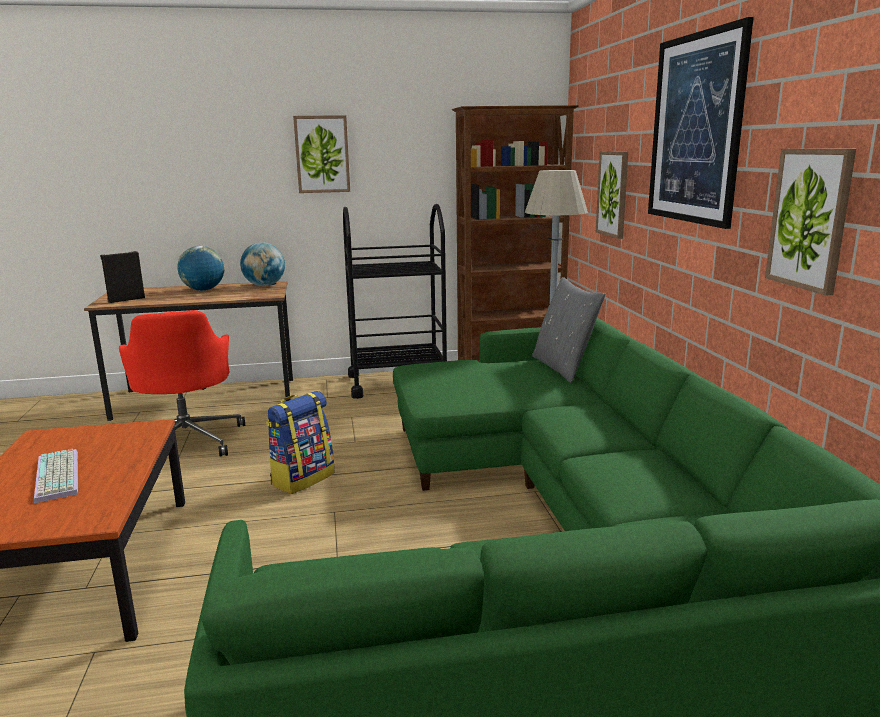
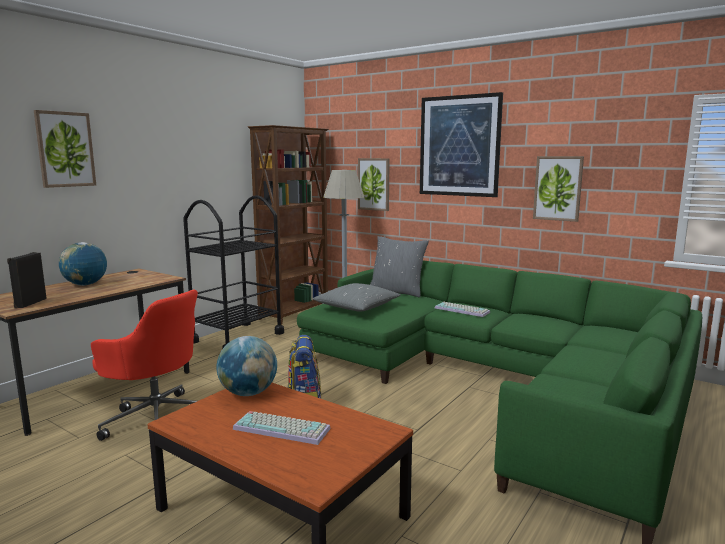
camera: 45 degrees left, 5 degrees down
globe [240,242,285,286] -> globe moved to [217,336,277,396]
picture [293,115,350,193] -> picture moved to [34,110,96,188]
none -> grey pillow [313,283,401,311]
none -> keyboard [435,302,490,317]

